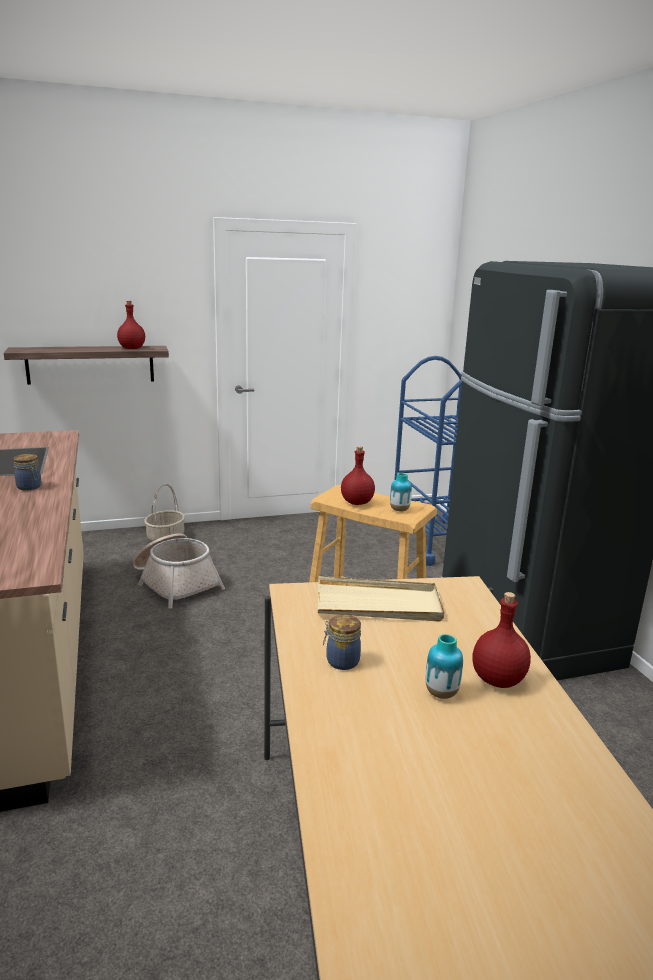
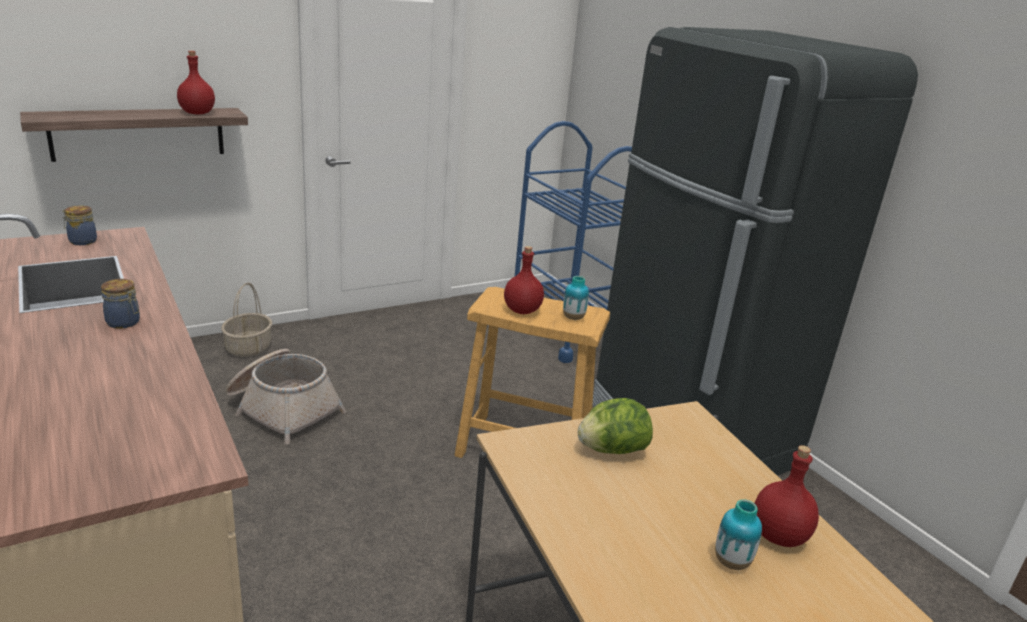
camera: 15 degrees left, 5 degrees up
beige tray [318,576,444,622] -> lettuce [578,398,653,454]
jar [323,615,361,670] -> jar moved to [63,205,97,245]

